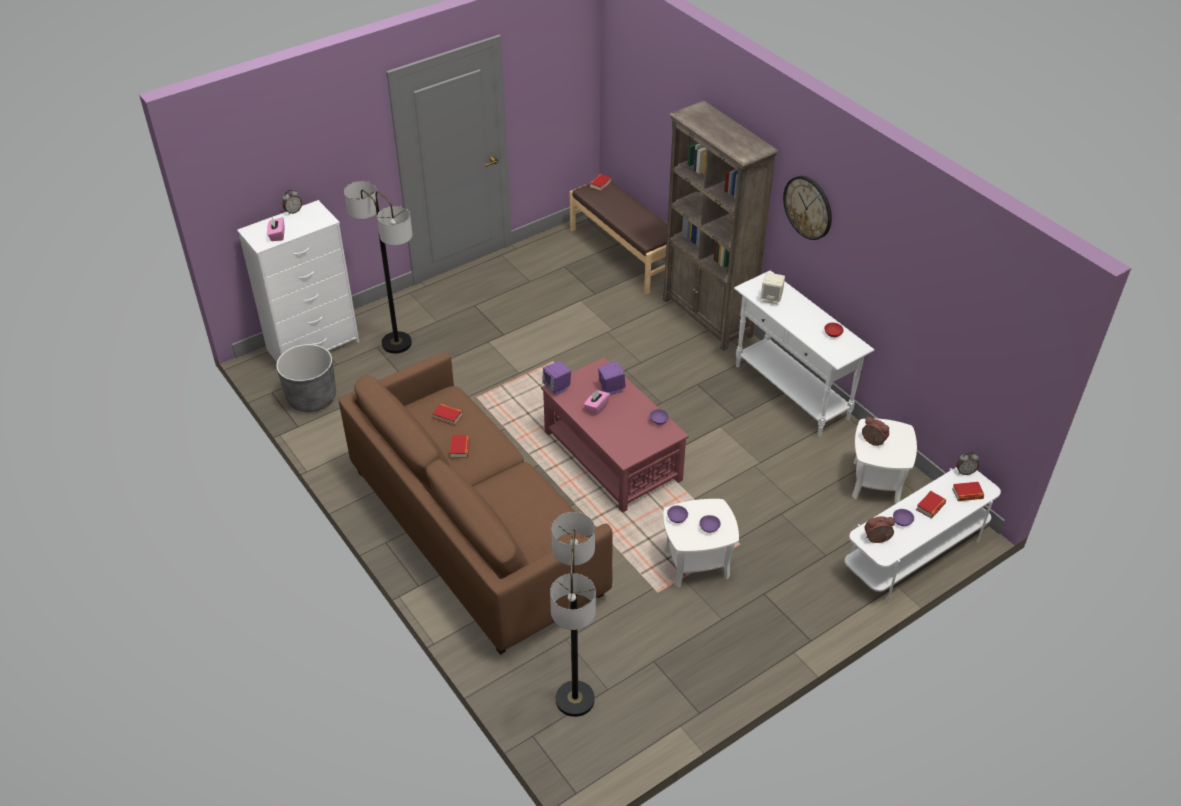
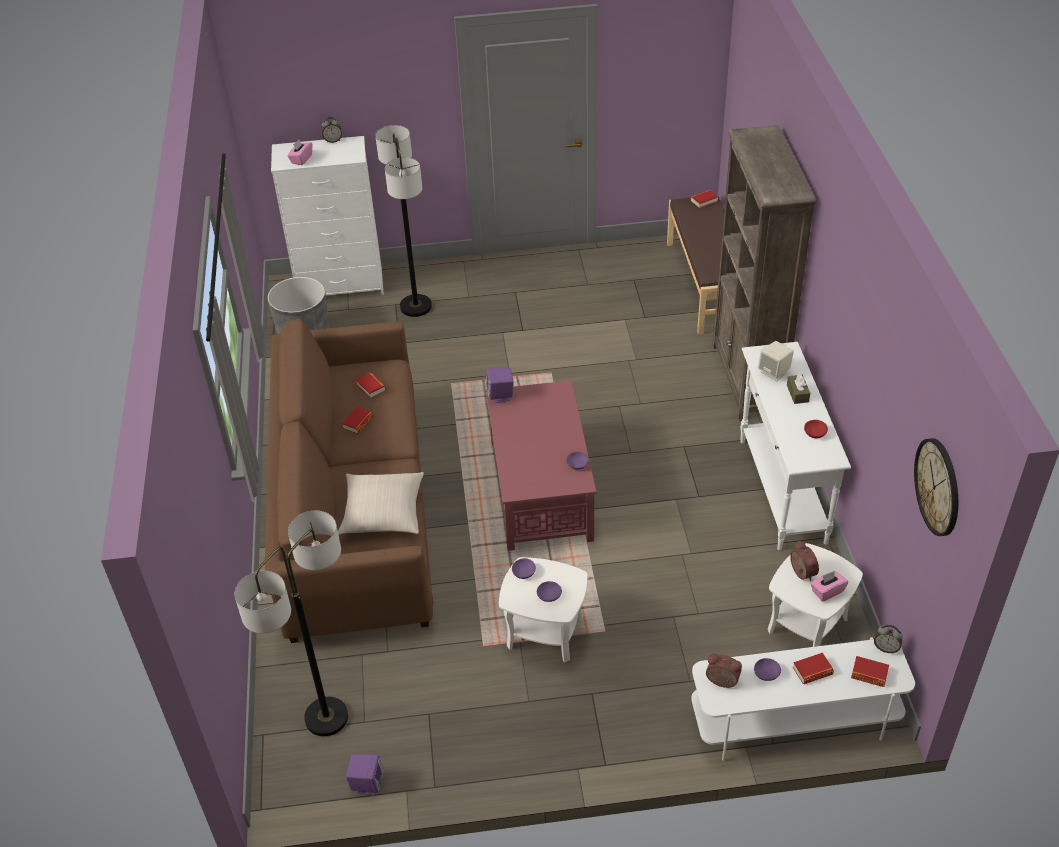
camera: 30 degrees right, 0 degrees up
pink tissue box [584,390,610,415] -> pink tissue box moved to [810,571,848,602]
purple speaker [598,361,626,395] -> purple speaker moved to [346,754,384,795]
wall clock [783,176,832,240] -> wall clock moved to [914,438,958,536]
none -> beige pillow [338,472,424,535]
none -> brown tissue box [787,374,810,404]

